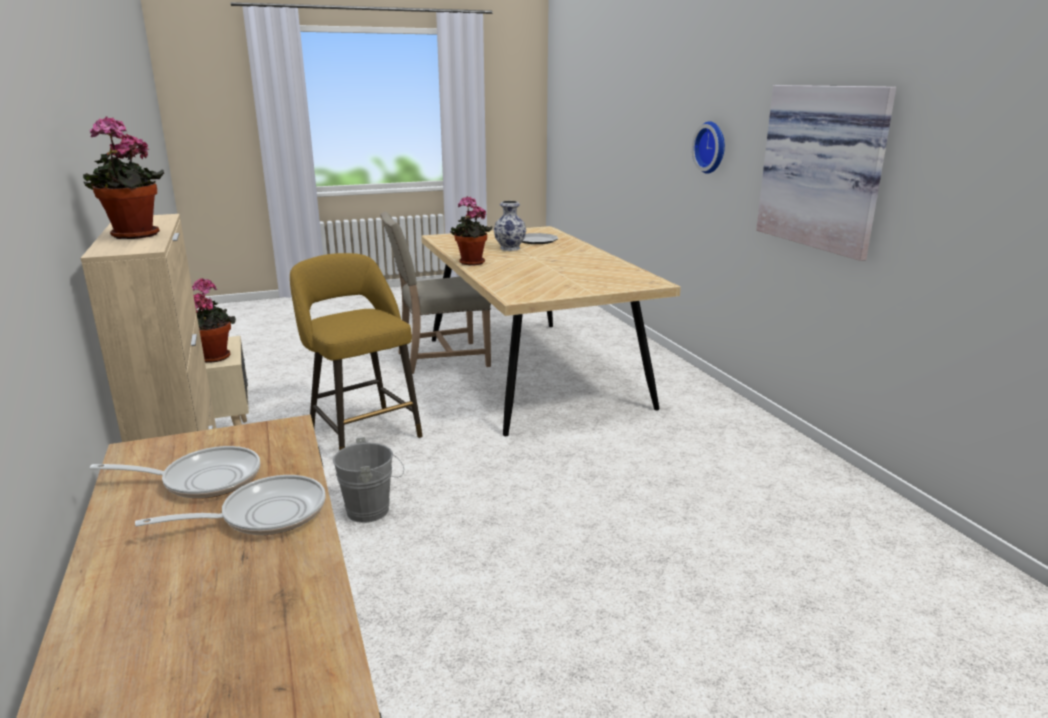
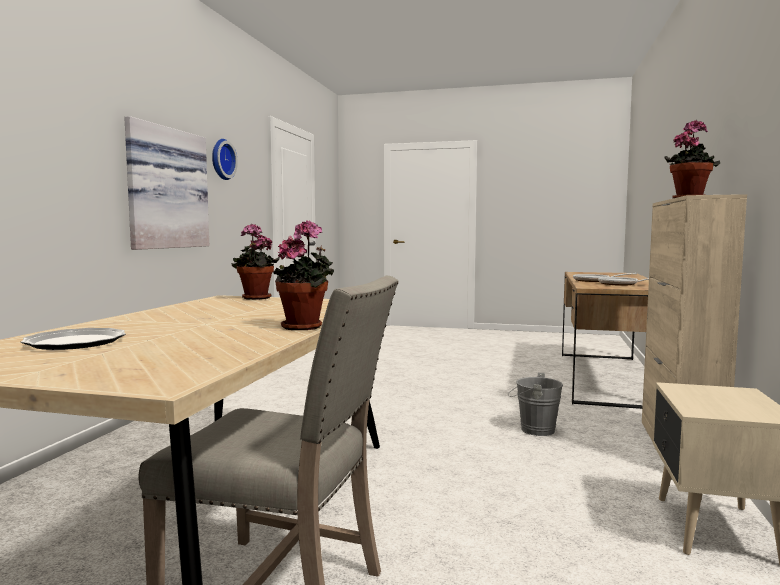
camera: 145 degrees left, 15 degrees down
potted plant [192,278,236,363] -> potted plant moved to [232,223,280,300]
yellow stool [290,253,422,451] -> none
vase [494,201,526,251] -> none
wall clock [692,121,725,174] -> wall clock moved to [212,139,238,180]

